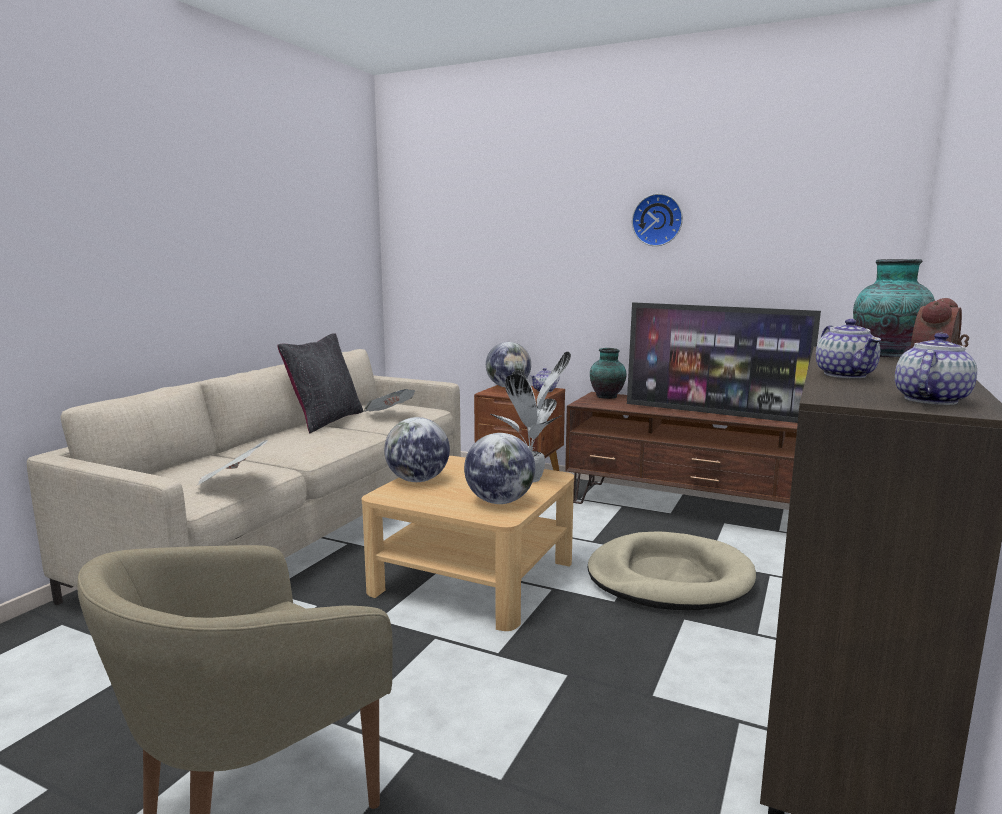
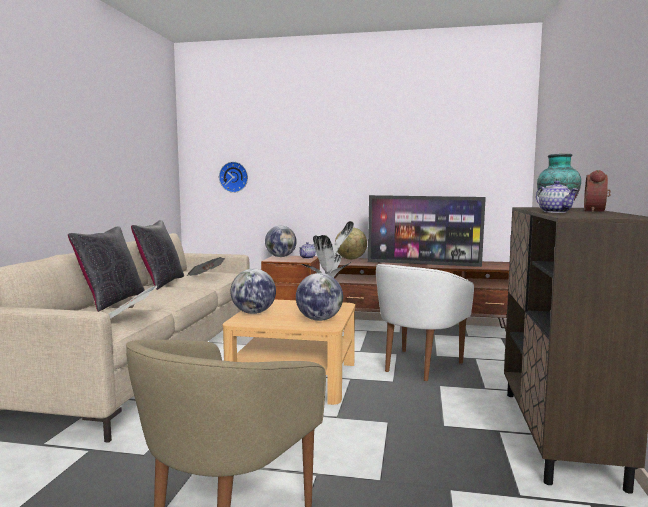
camera: 15 degrees left, 5 degrees down
beige dog bed [588,531,756,610] -> white armchair [376,264,474,381]
vase [590,348,626,399] -> globe [335,227,367,260]
wall clock [632,194,683,246] -> wall clock moved to [219,162,248,193]
teapot [895,333,977,405] -> none
none -> black pillow [68,226,145,312]

